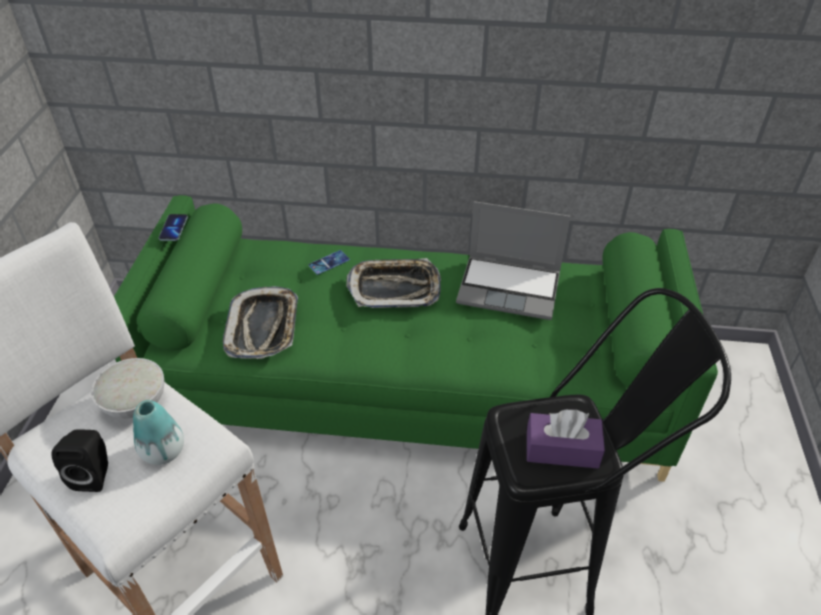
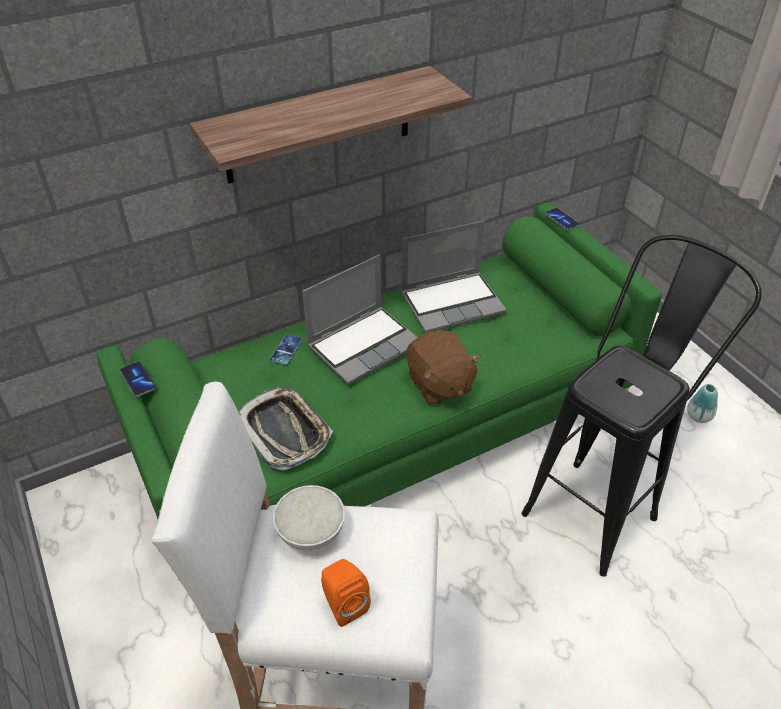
camera: 35 degrees left, 0 degrees up
black speaker [52,429,108,492] -> orange speaker [321,559,371,627]
vase [133,400,184,465] -> vase moved to [687,384,718,423]
tray [346,258,441,308] -> laptop [302,254,418,385]
purple tissue box [527,409,605,469] -> none
none -> shelf [190,66,472,183]
none -> brown plush toy [406,330,481,405]
none -> phone [545,208,580,230]

